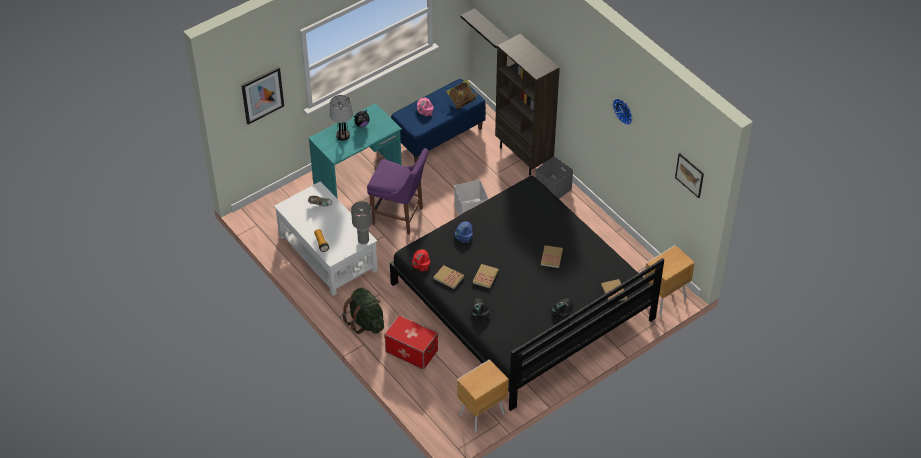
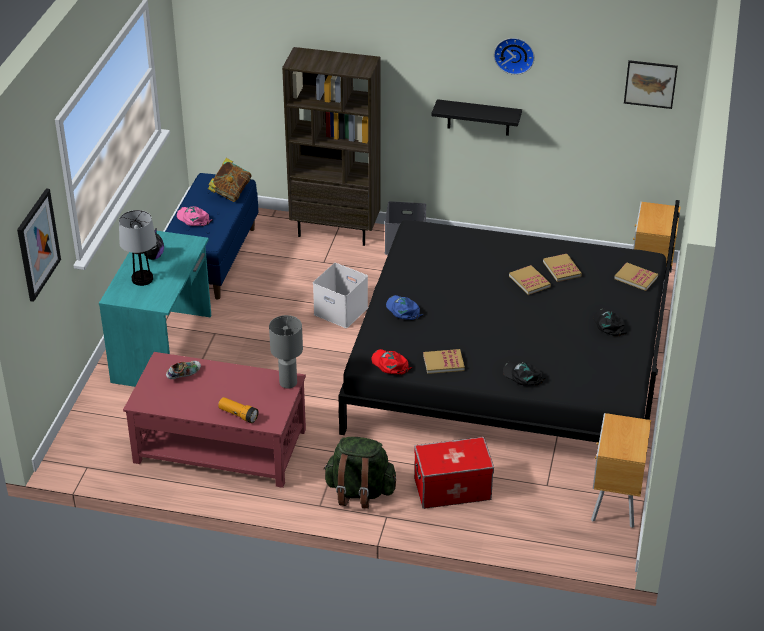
camera: 40 degrees left, 10 degrees down
white coffee table [274,181,378,296] -> red coffee table [123,352,306,488]
purple chair [367,148,429,234] -> none
black shelf [460,8,510,49] -> black shelf moved to [432,99,522,136]
book [473,264,499,288] -> book moved to [543,254,582,282]

